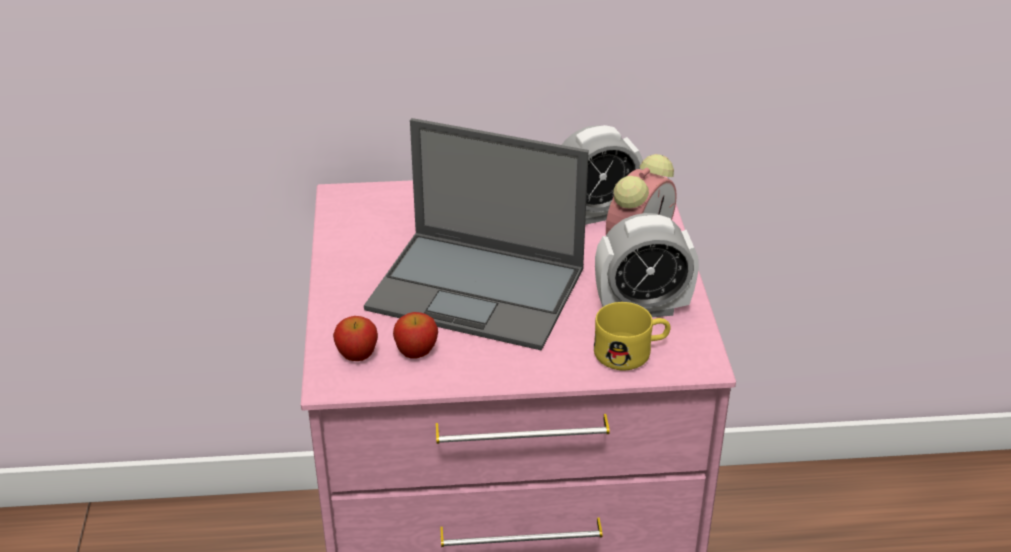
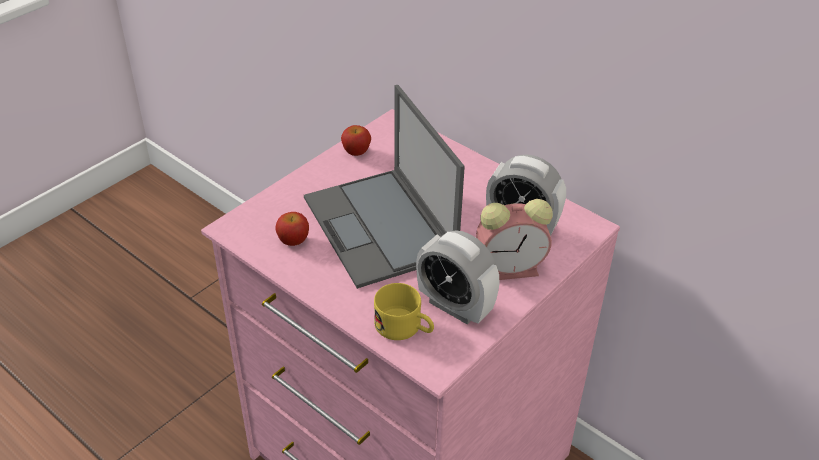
camera: 45 degrees right, 5 degrees up
apple [333,316,378,361] -> apple moved to [341,125,371,156]

